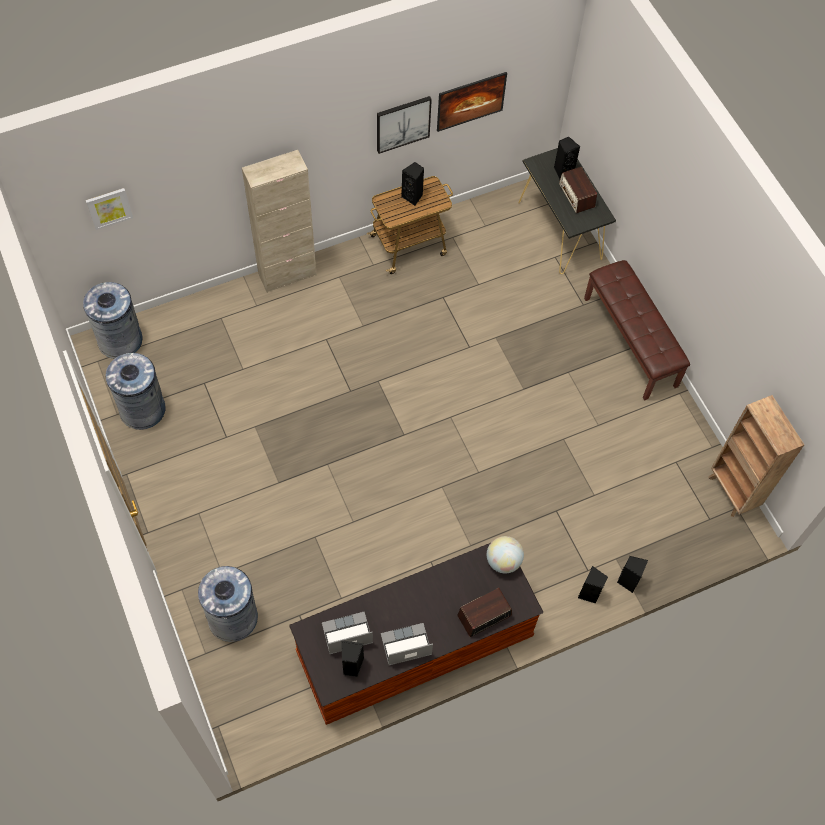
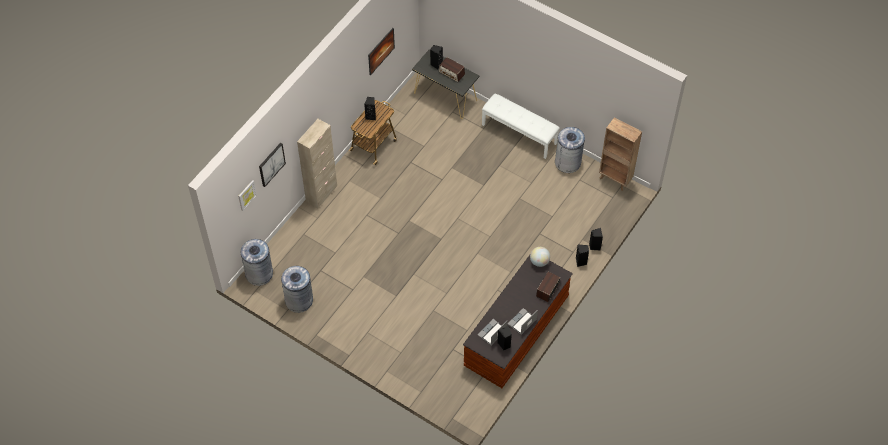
camera: 30 degrees left, 5 degrees down
grey trash can [198,566,258,642] -> grey trash can moved to [555,127,585,173]
picture [377,96,432,154] -> picture moved to [259,143,286,187]
brown bench [584,260,690,400] -> white bench [482,94,560,159]

